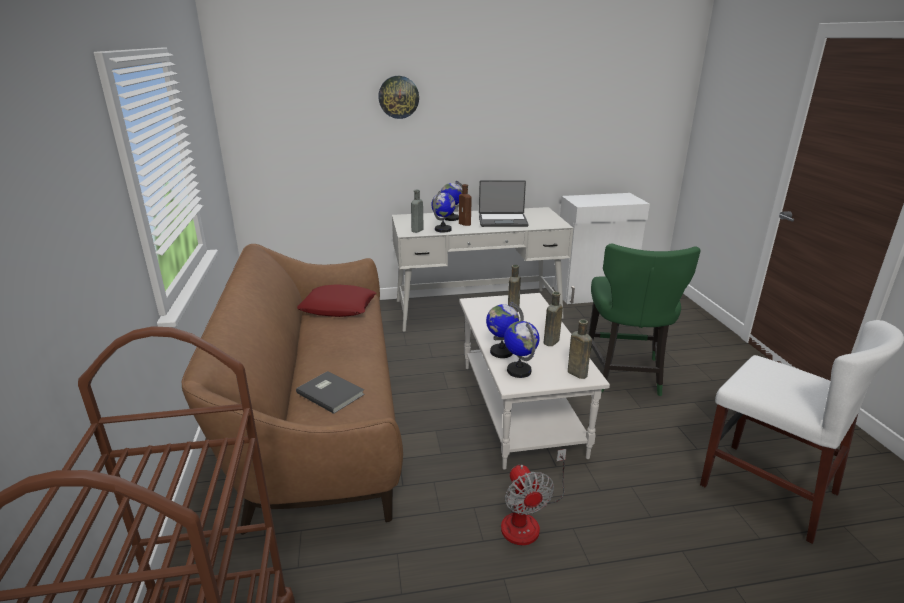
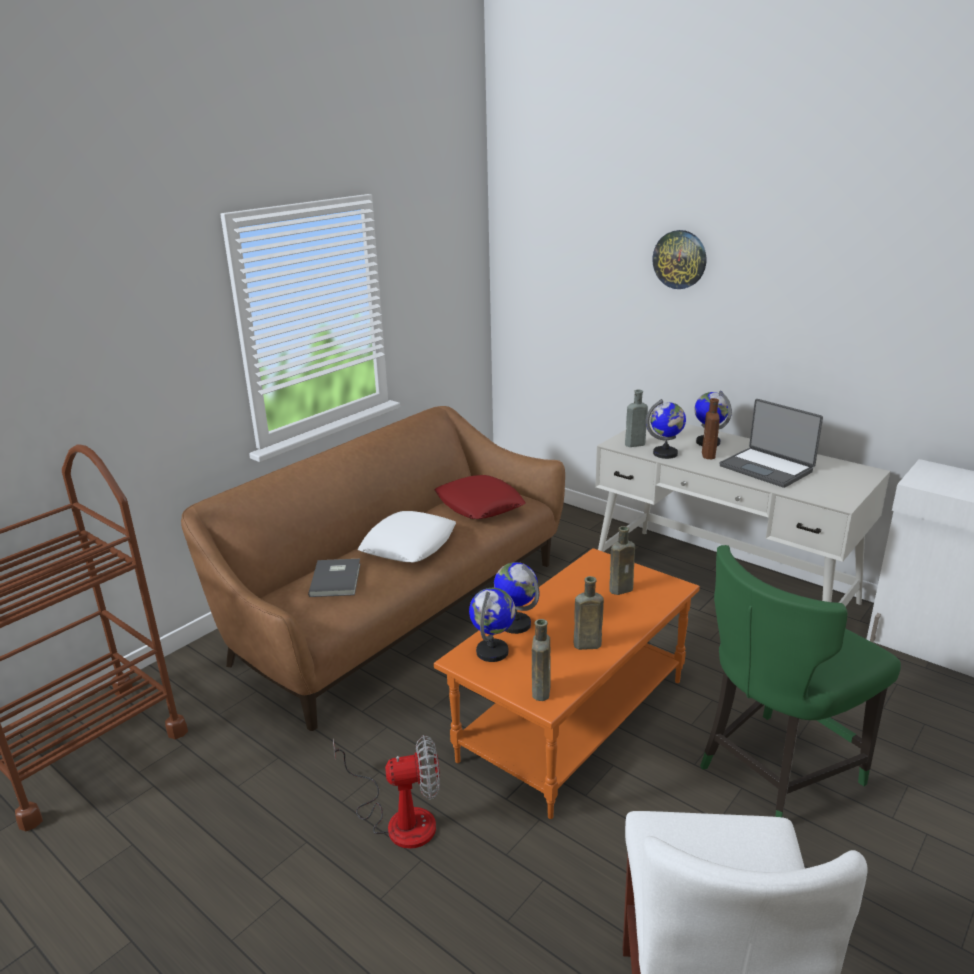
camera: 50 degrees right, 0 degrees up
white coffee table [459,293,610,470] -> orange coffee table [434,548,700,819]
fan [501,449,566,545] -> fan turned 135 degrees counterclockwise [333,735,440,849]
none -> white pillow [358,511,456,562]

